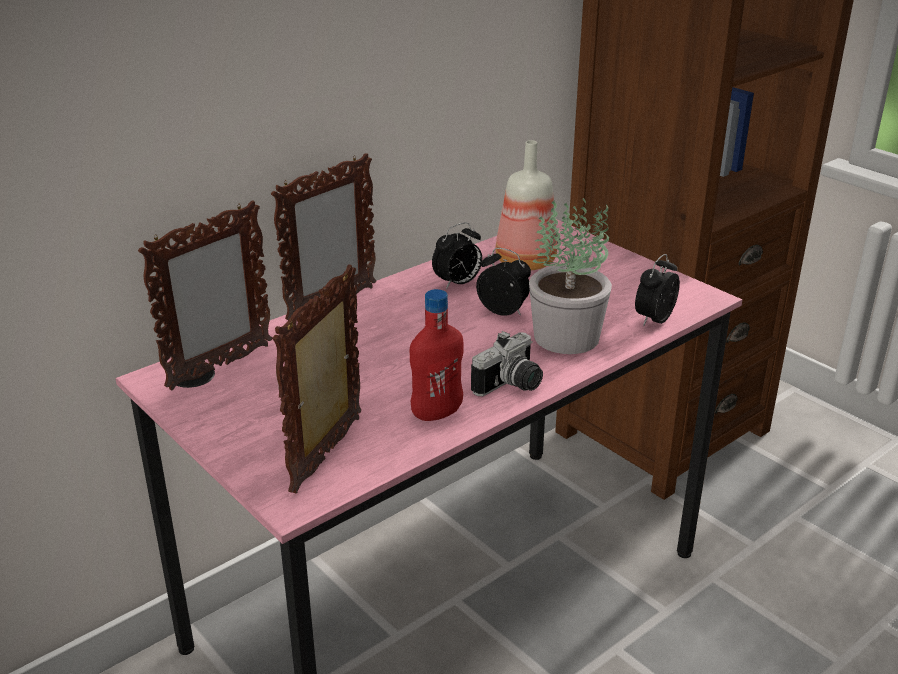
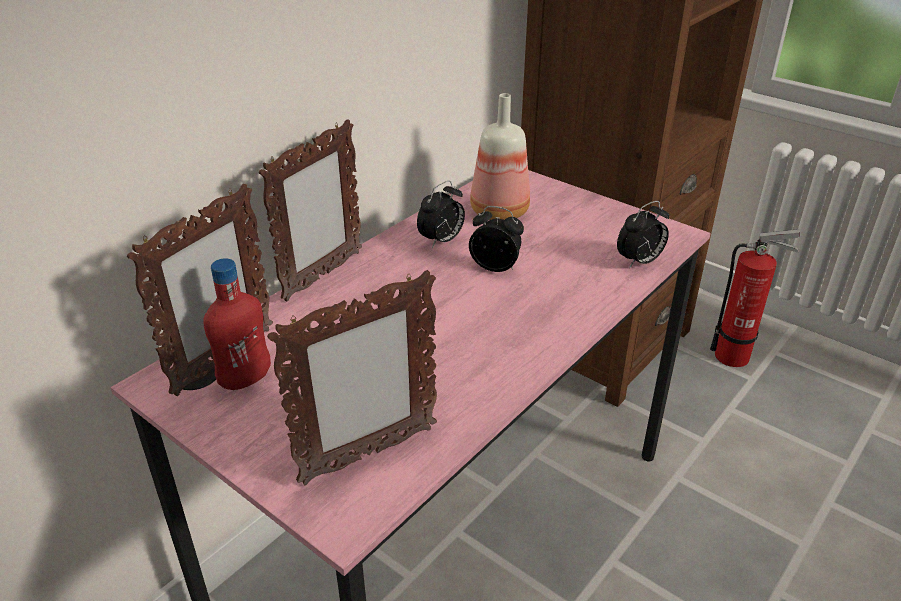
camera: 10 degrees left, 5 degrees up
picture frame [272,264,361,494] -> picture frame turned 135 degrees counterclockwise [267,270,437,485]
red bottle [410,289,464,421] -> red bottle moved to [203,258,271,390]
camera [471,331,543,396] -> none
potted plant [529,198,612,354] -> none
alarm clock [635,254,680,326] -> alarm clock turned 150 degrees counterclockwise [617,201,669,268]
none -> fire extinguisher [710,229,800,367]

